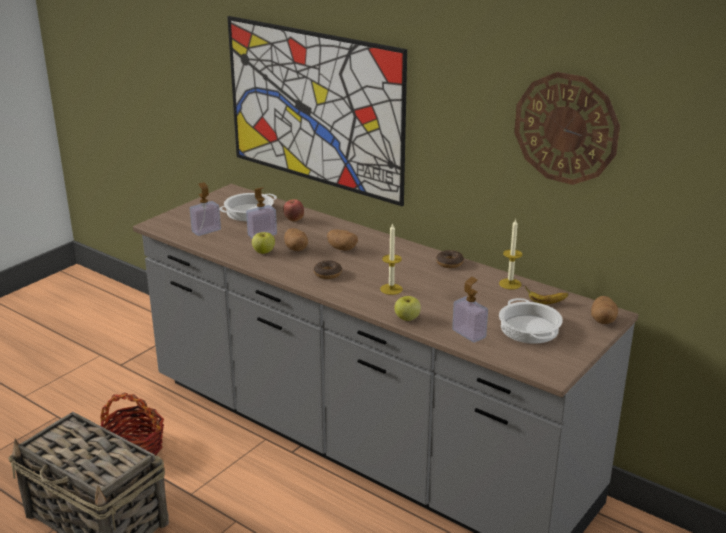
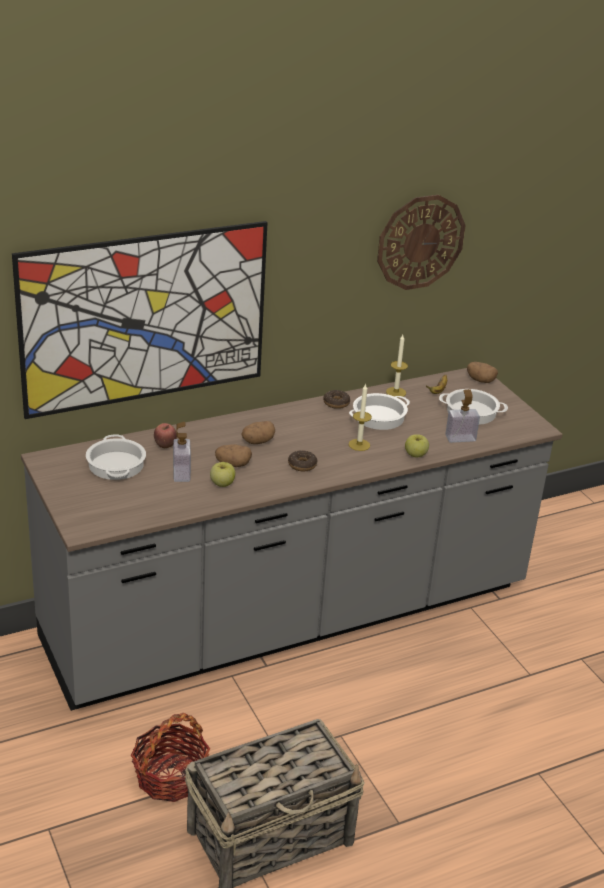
camera: 65 degrees left, 5 degrees up
soap dispenser [190,182,221,236] -> none
none -> cooking pot [349,393,410,430]

